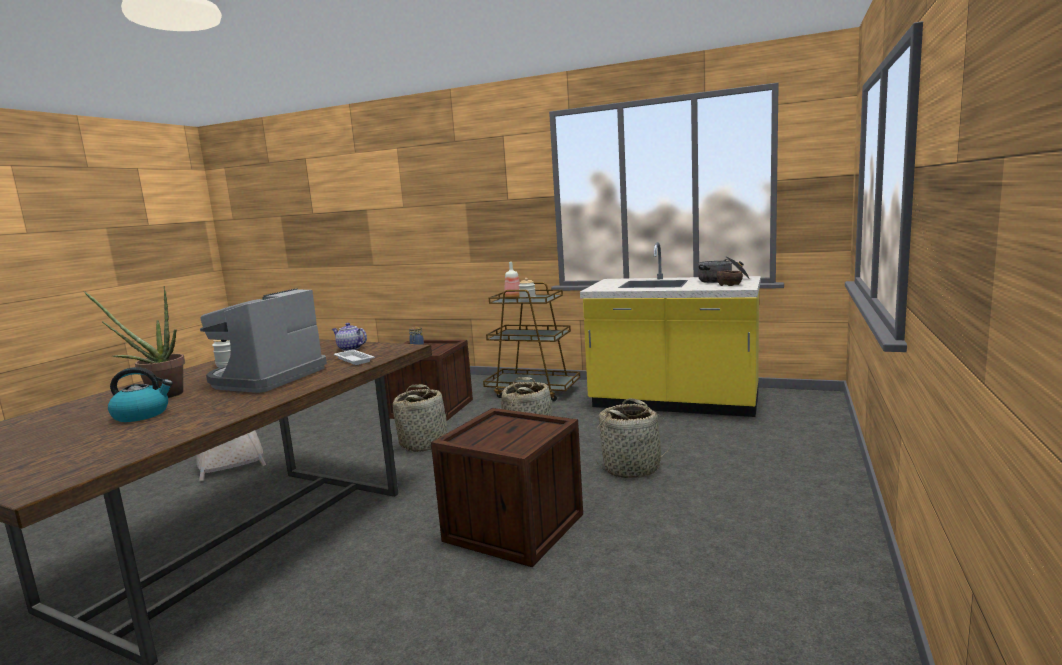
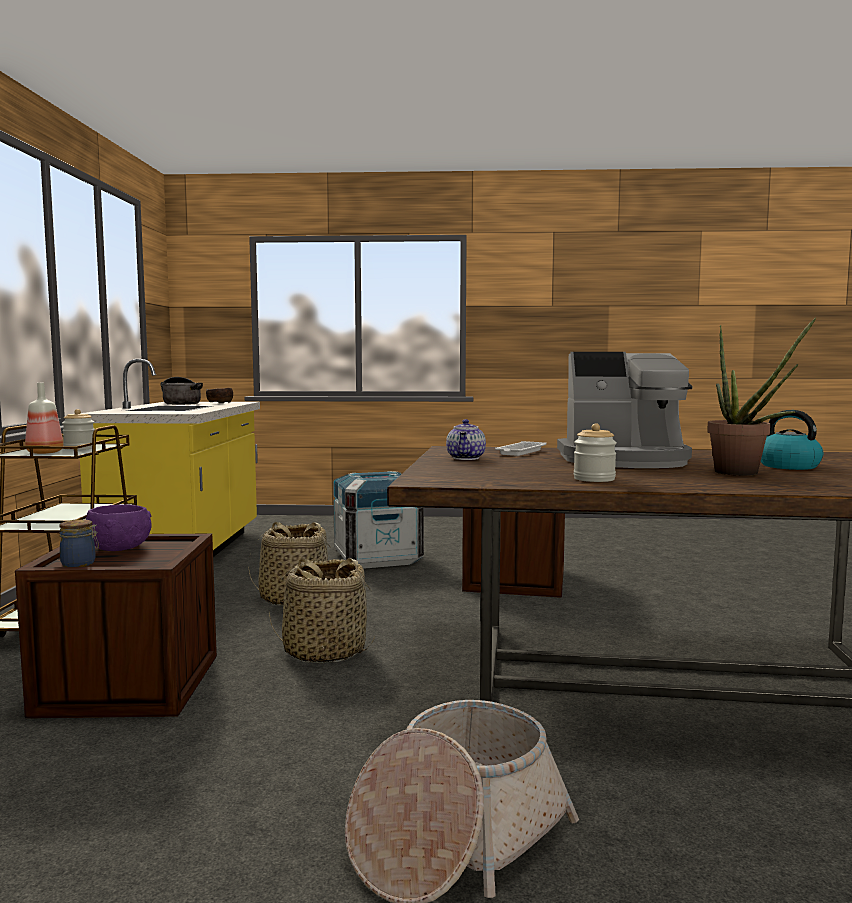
camera: 110 degrees left, 5 degrees down
basket [597,398,673,478] -> crate [333,471,424,569]
none -> purple bowl [86,504,152,551]

